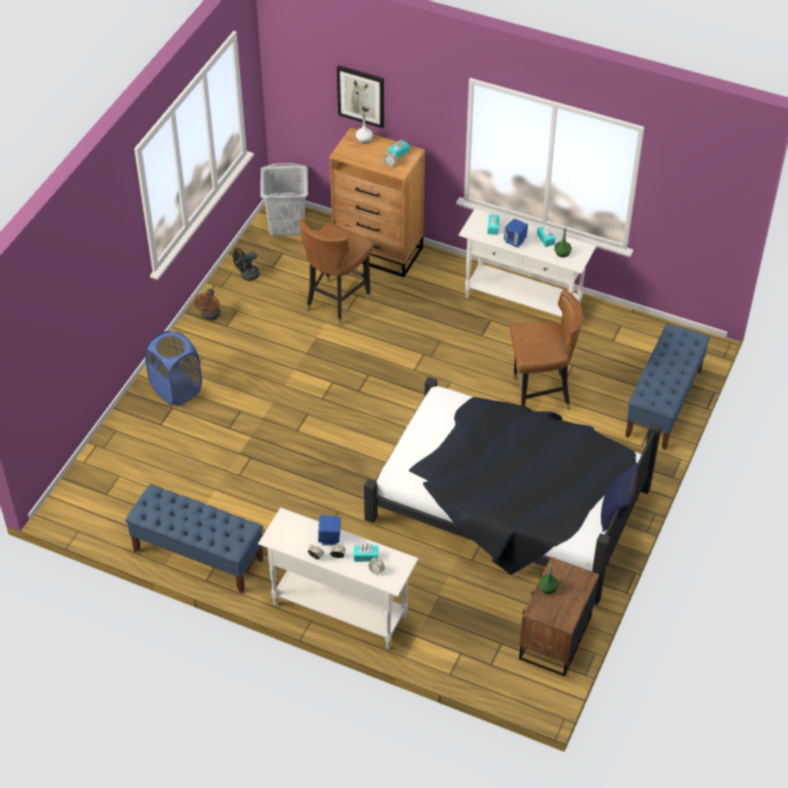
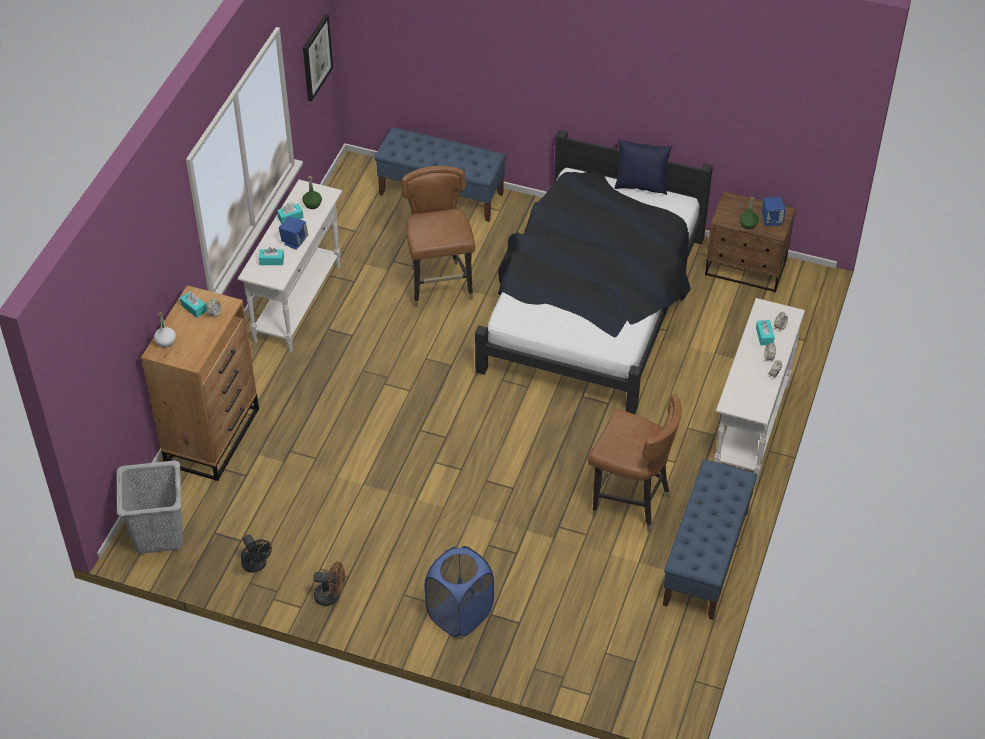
camera: 95 degrees left, 0 degrees up
brown chair [300,219,374,326] -> brown chair moved to [588,394,682,533]
blue speaker [318,515,341,545] -> blue speaker moved to [762,197,786,226]
picture [337,65,384,128] -> picture moved to [303,14,333,101]

